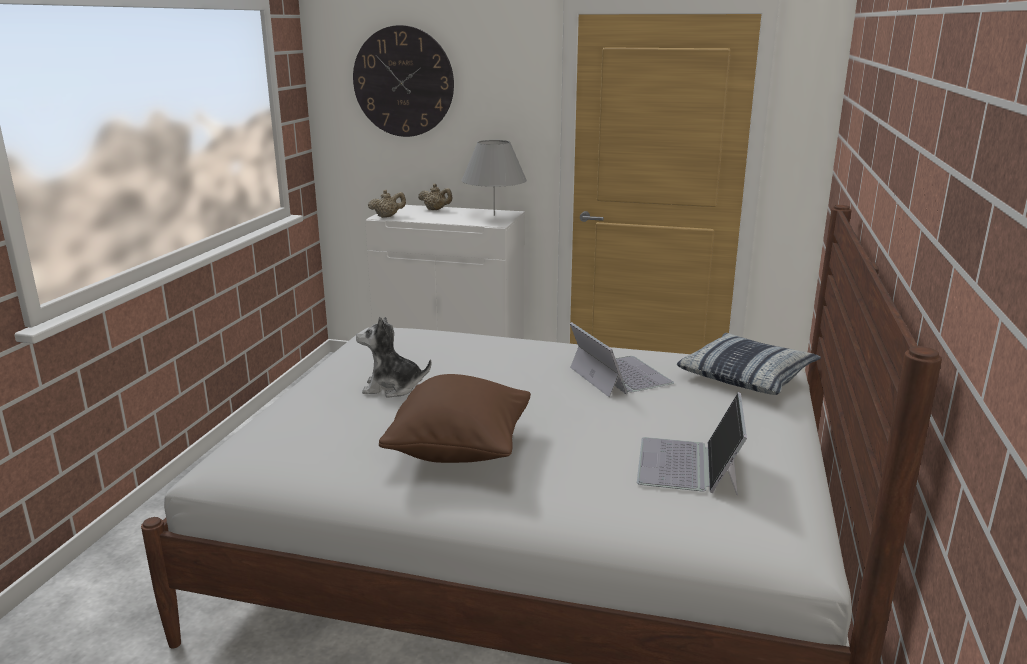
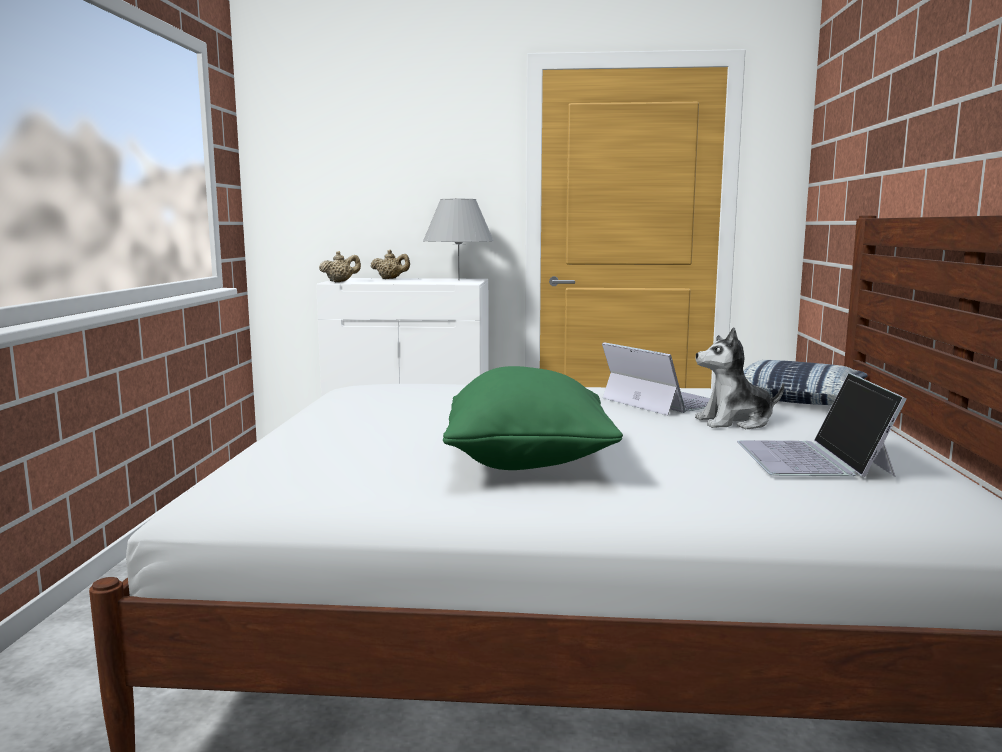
camera: 10 degrees left, 10 degrees down
wall clock [353,25,454,137] -> none
plush toy [356,317,431,398] -> plush toy moved to [695,327,784,429]
brown pillow [379,374,531,463] -> green pillow [443,366,623,470]

